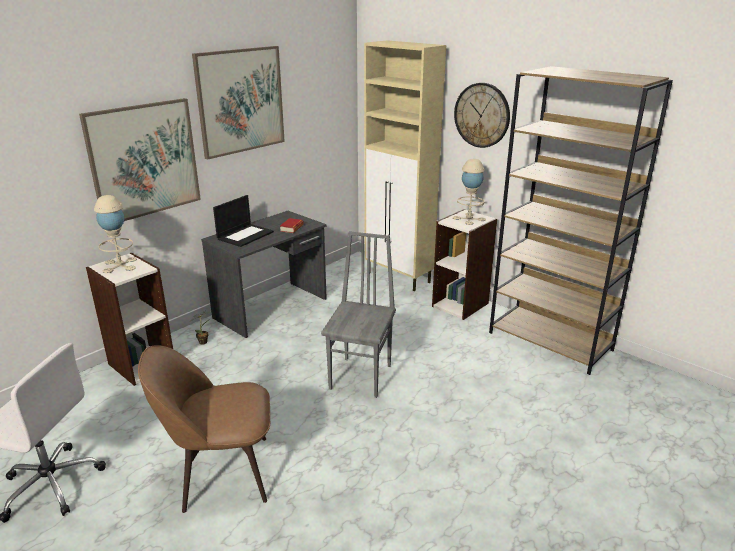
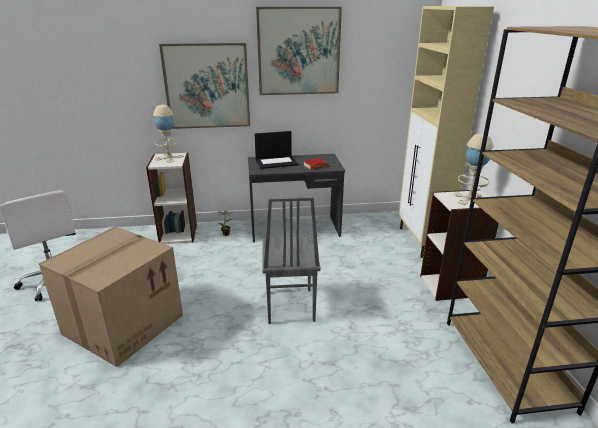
camera: 40 degrees right, 0 degrees up
brown chair [138,345,270,513] -> cardboard box [39,227,183,367]
grey chair [321,231,396,398] -> grey chair turned 120 degrees clockwise [262,197,321,324]
wall clock [454,83,510,148] -> none

